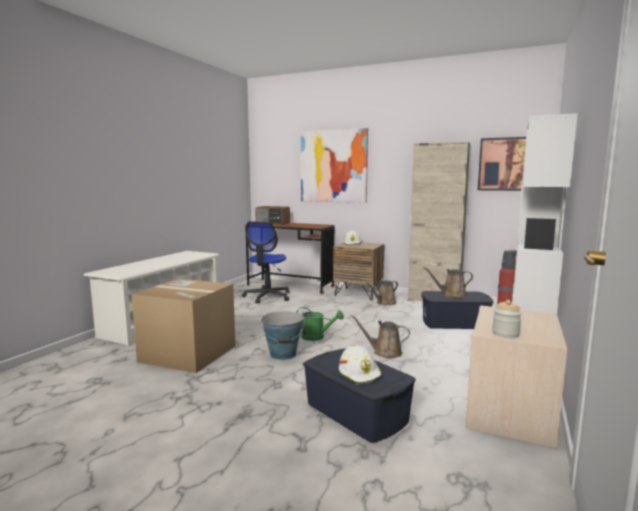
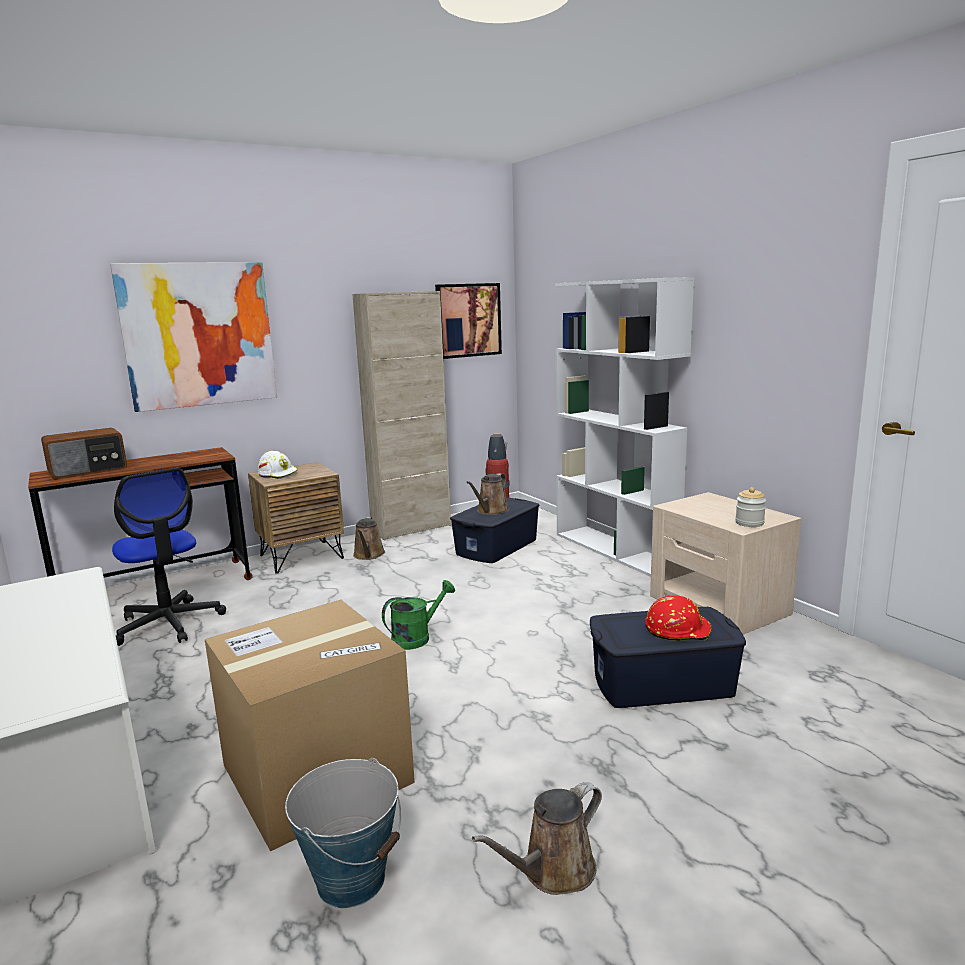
camera: 55 degrees left, 5 degrees up
bucket [261,311,305,360] -> bucket moved to [285,758,401,908]
white hard hat [339,345,382,385] -> red hard hat [645,595,712,641]
brown watering can [351,315,410,358] -> brown watering can moved to [472,782,602,895]

